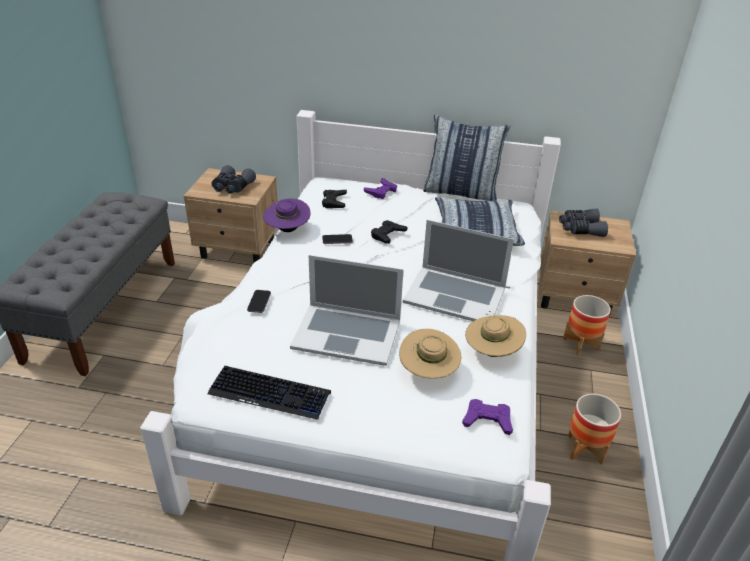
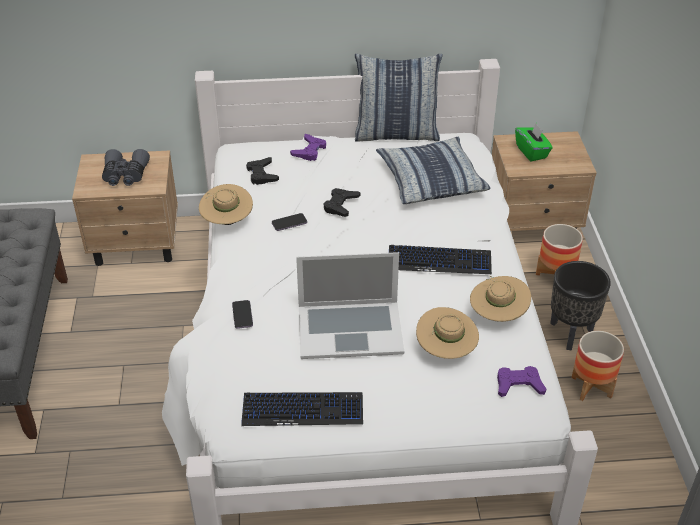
camera: 15 degrees left, 5 degrees up
purple hat [263,198,310,232] -> beige hat [199,184,253,225]
laptop [403,220,514,321] -> keyboard [389,245,492,274]
grey binoculars [559,209,608,237] -> green tissue box [515,124,553,161]
none -> black planter [550,261,611,351]

